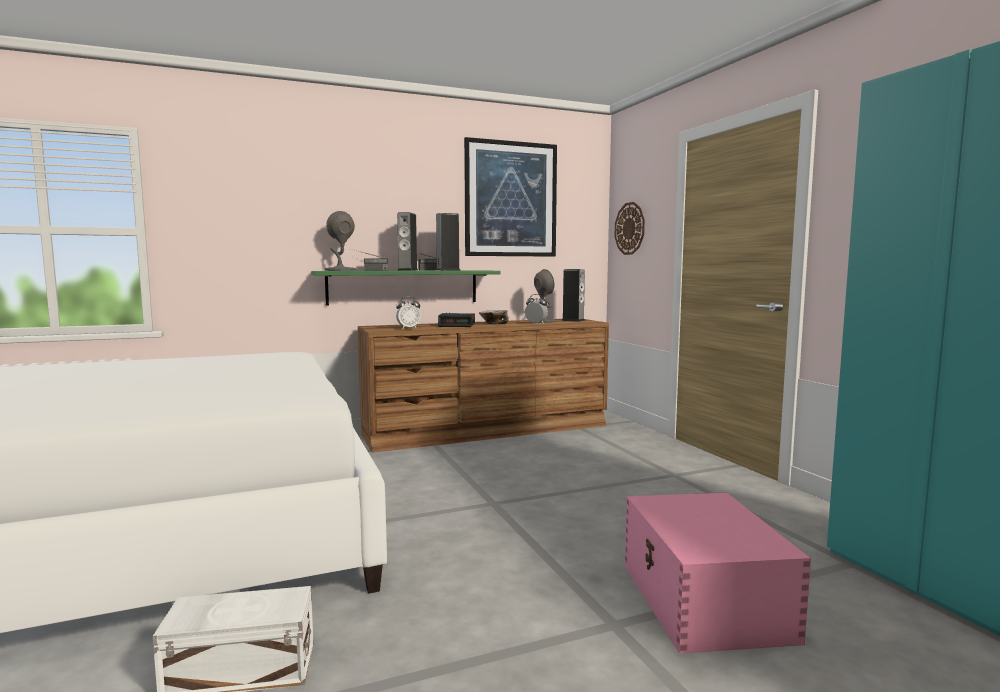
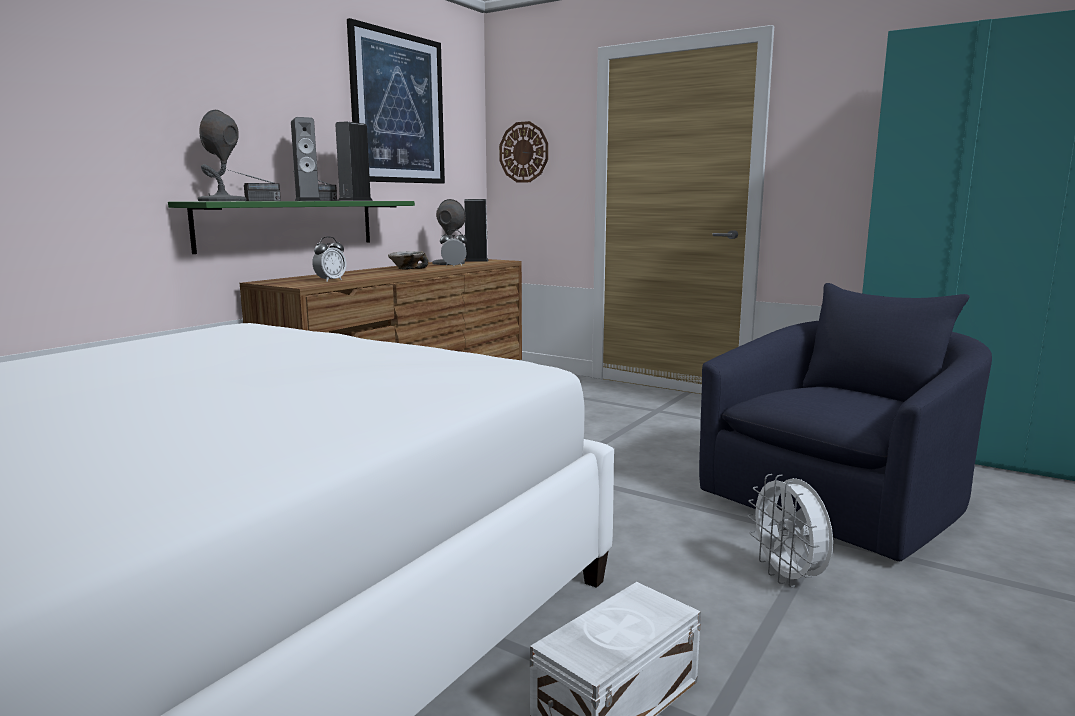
camera: 35 degrees left, 5 degrees up
alarm clock [438,313,475,327] -> none
pink storage box [625,492,811,654] -> blue armchair [699,283,992,561]
none -> white fan [748,474,833,587]

